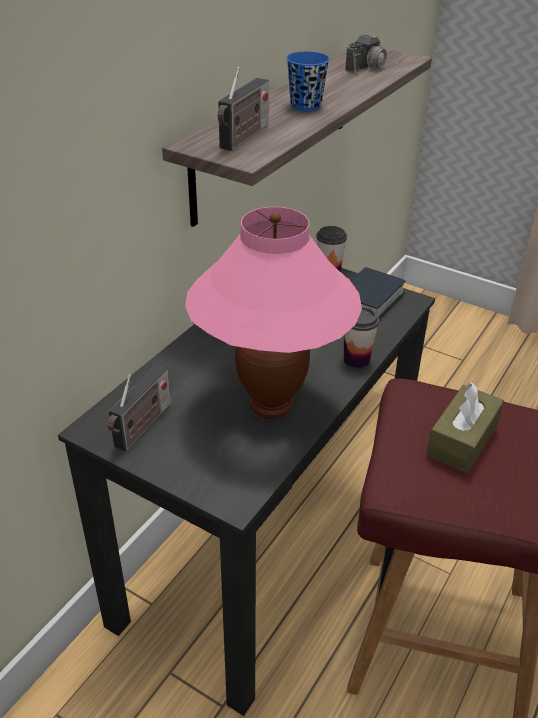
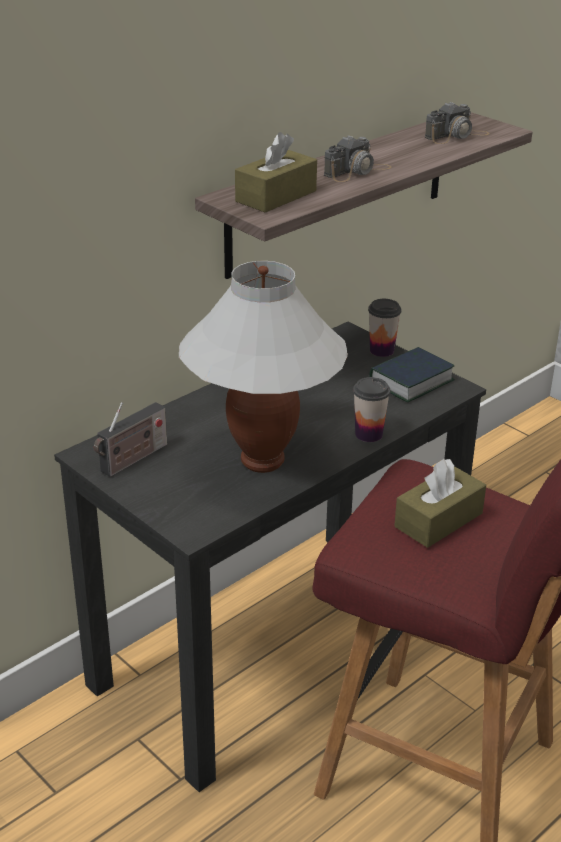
camera: 15 degrees right, 5 degrees down
pink table lamp [185,207,362,419] -> white table lamp [179,261,348,473]
radio [218,66,269,151] -> brown tissue box [235,132,317,213]
blue cup [286,51,330,111] -> camera [324,136,391,182]

